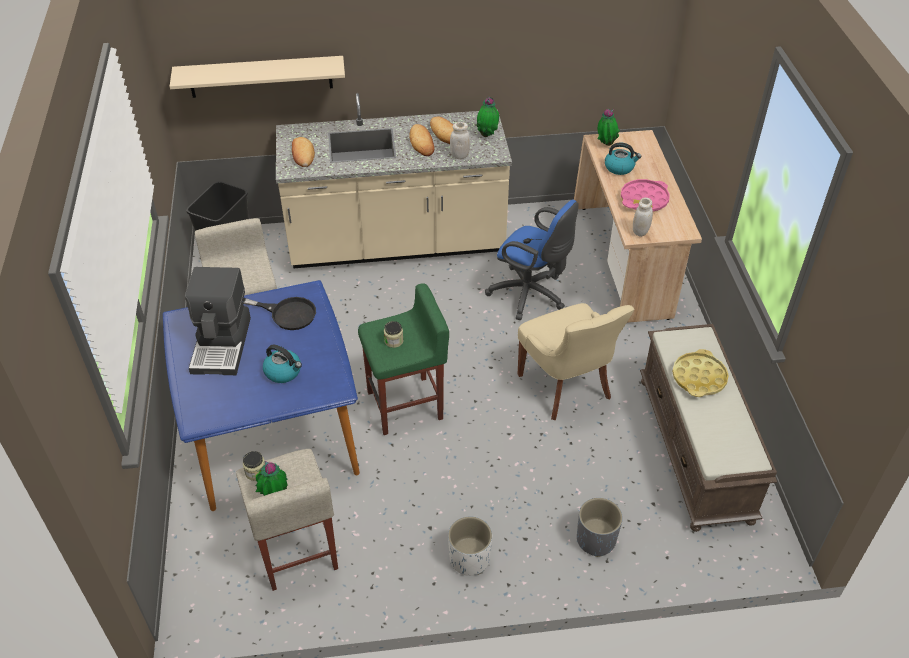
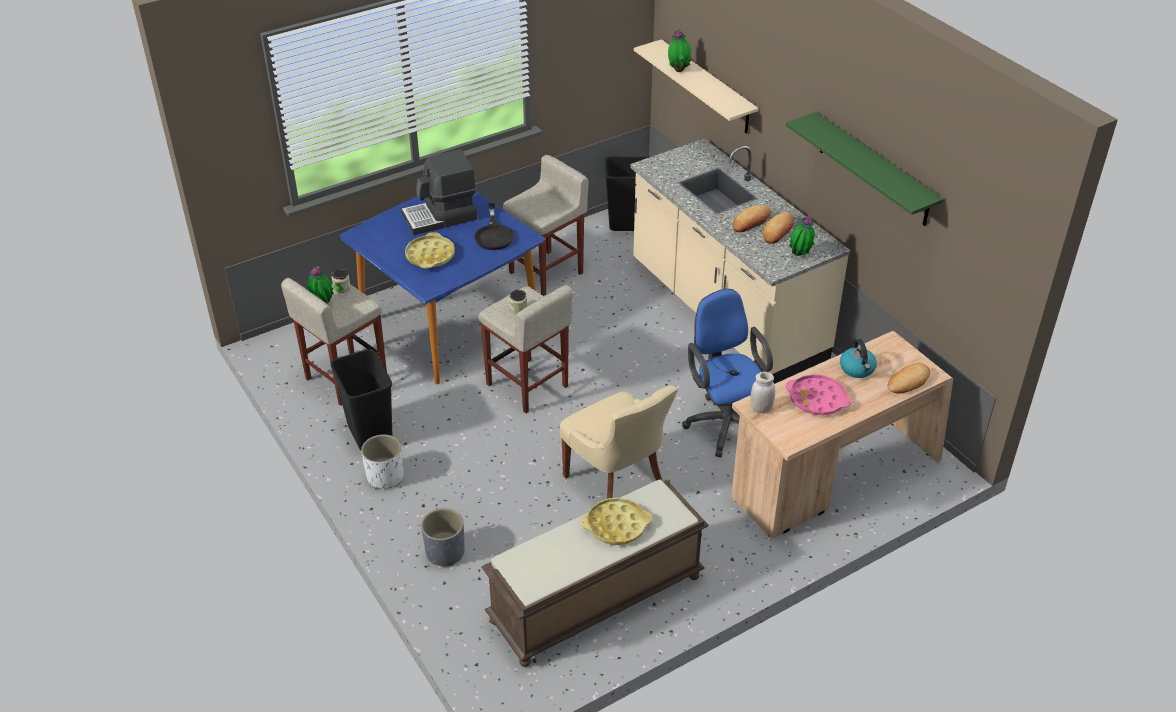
camera: 65 degrees right, 5 degrees down
kettle [263,345,302,383] -> yellow tray [405,232,455,268]
bread [292,137,315,167] -> bread moved to [888,363,930,393]
green stool [358,283,449,435] -> beige stool [478,285,573,413]
white jar [450,122,470,159] -> none
blue office chair [485,200,579,320] -> blue office chair turned 150 degrees clockwise [682,289,773,457]
beige chair [518,303,635,420] -> beige chair turned 75 degrees counterclockwise [559,385,678,499]
potted plant [598,109,620,146] -> potted plant moved to [668,30,693,72]
none -> black trash can [331,349,392,450]
none -> green shelf [785,112,944,226]

